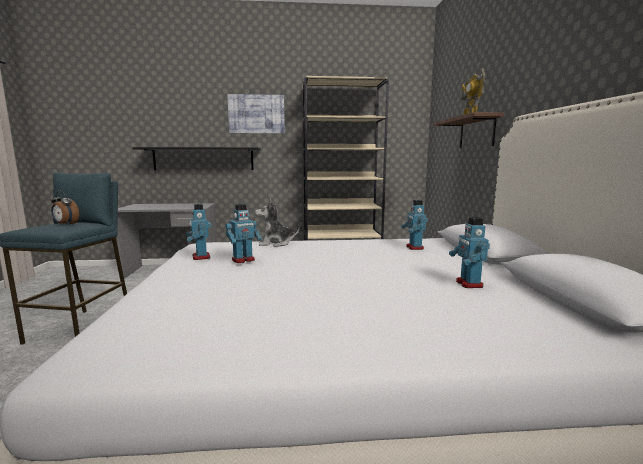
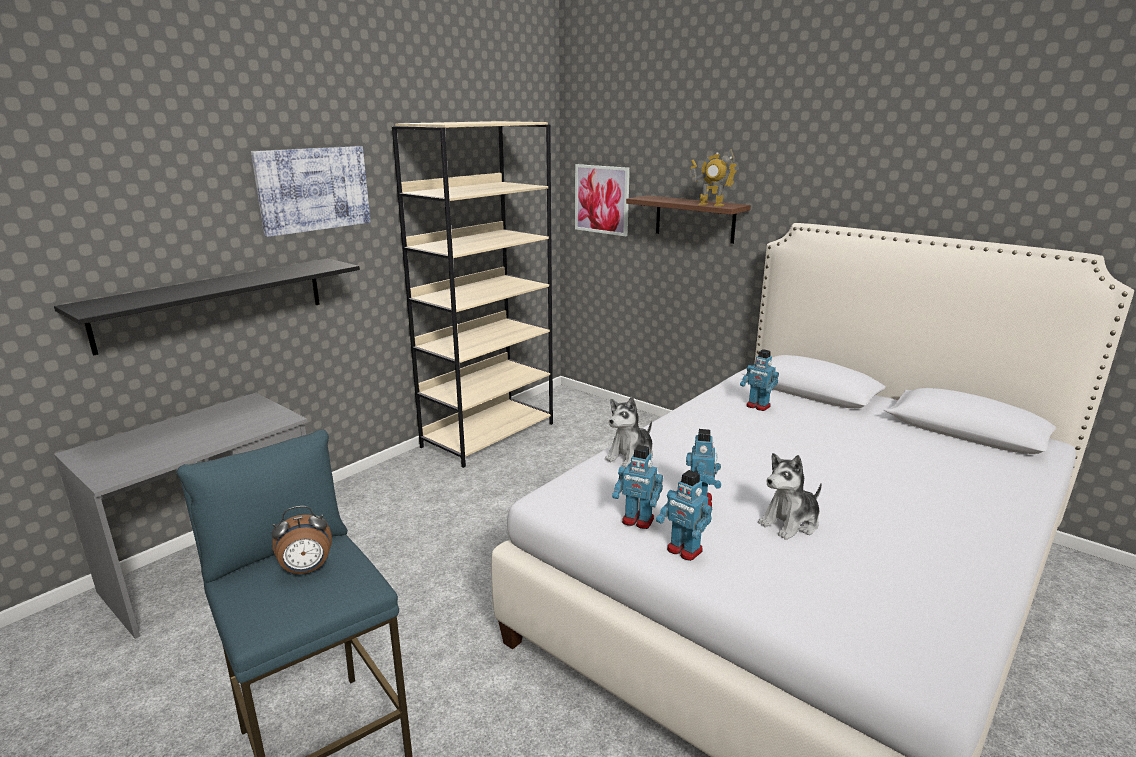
camera: 45 degrees left, 10 degrees up
toy robot [449,217,490,288] -> toy robot moved to [656,470,712,561]
none -> picture [575,164,630,236]
none -> plush toy [758,453,822,540]

